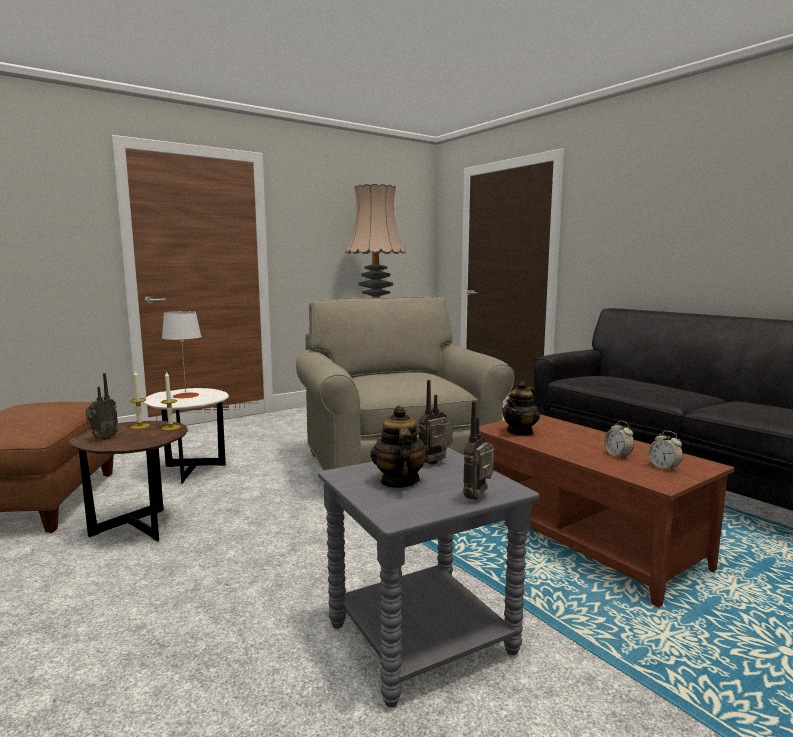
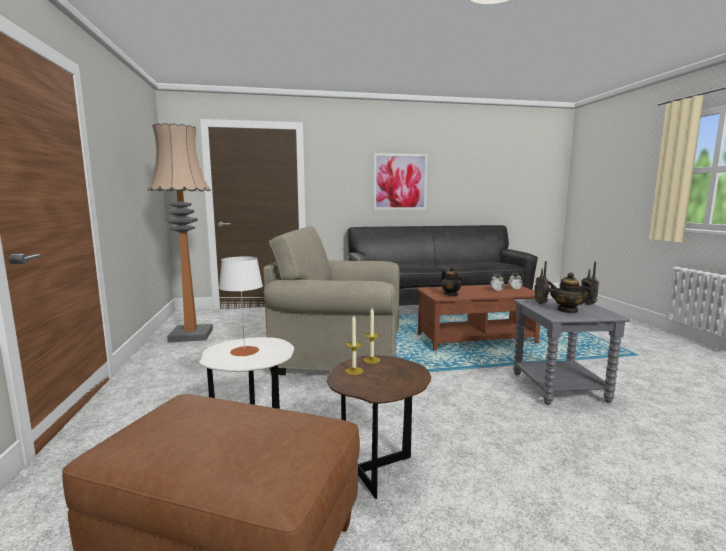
camera: 65 degrees left, 0 degrees up
radio [86,373,119,440] -> none
none -> picture [373,153,428,210]

